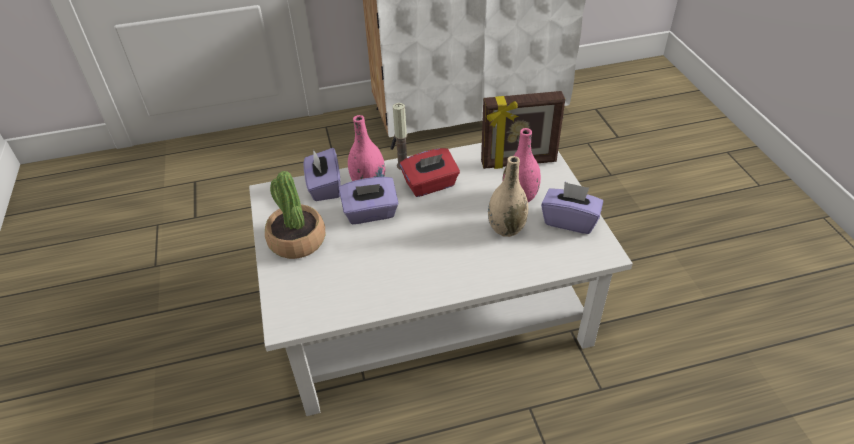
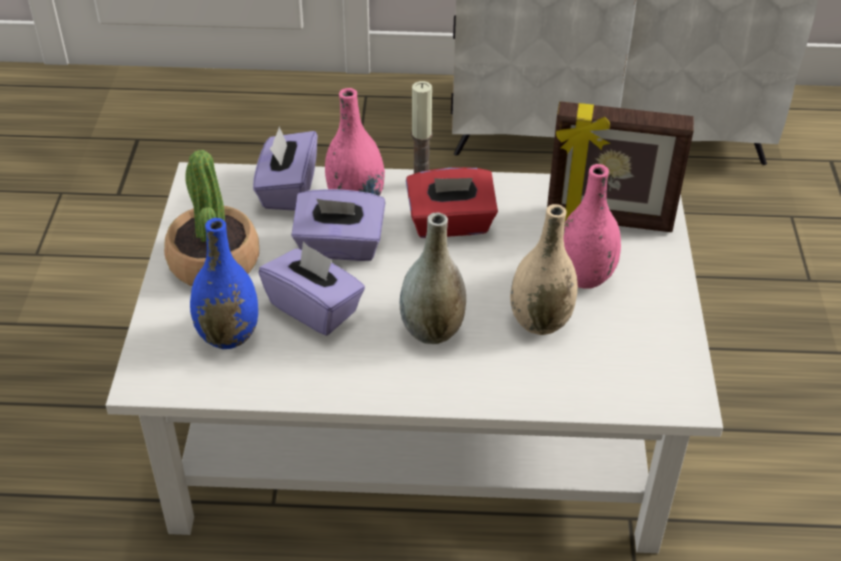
camera: 15 degrees right, 0 degrees up
purple tissue box [541,182,603,234] -> purple tissue box moved to [259,242,365,336]
none -> blue vase [190,218,258,349]
none -> grey vase [400,212,466,344]

